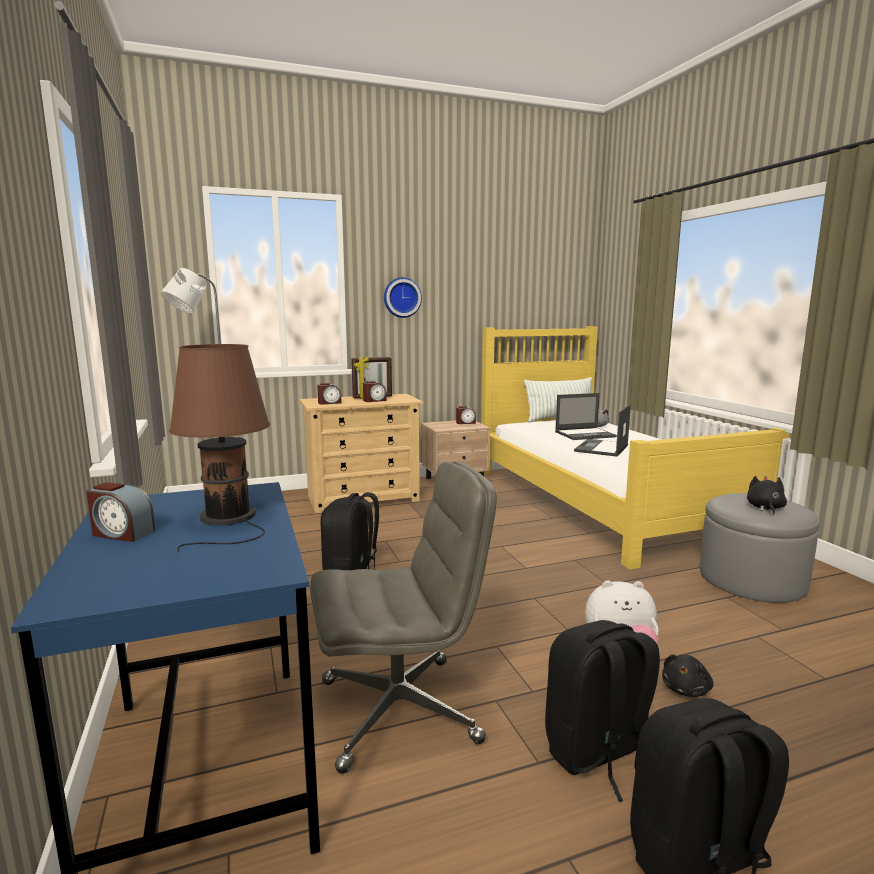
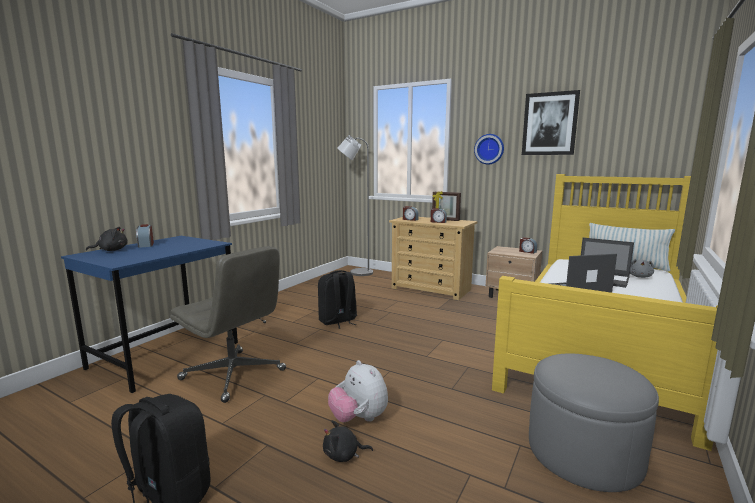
camera: 50 degrees right, 0 degrees up
brown table lamp [169,344,270,552] -> none
black backpack [545,620,660,802] -> none
black plush toy [747,476,787,515] -> black plush toy moved to [86,227,128,251]
none -> picture [522,90,580,155]

